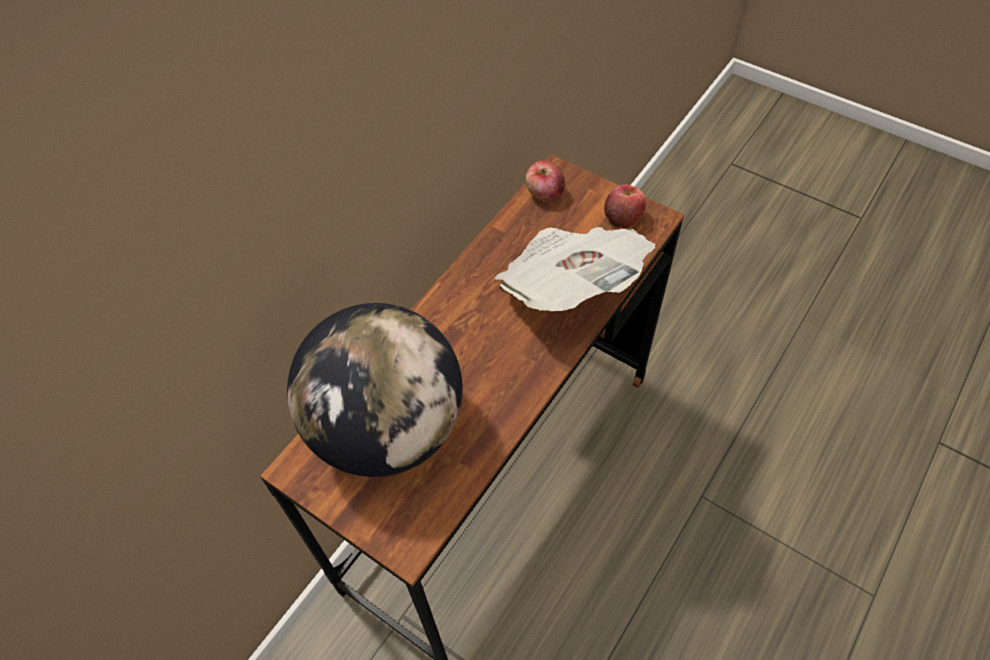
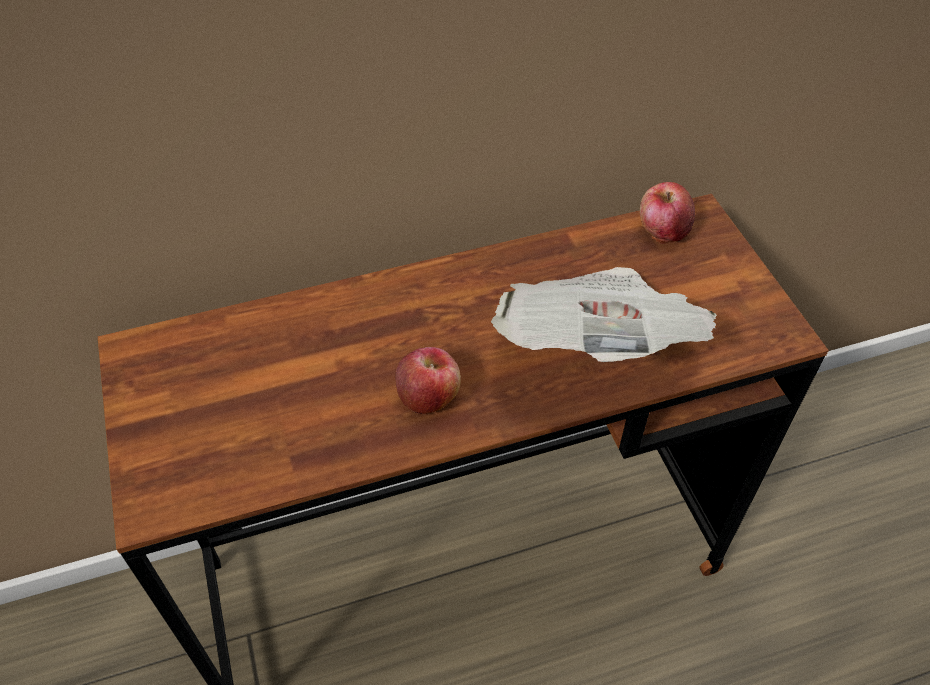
camera: 35 degrees right, 5 degrees down
globe [287,303,463,477] -> none
apple [604,185,646,228] -> apple moved to [395,347,461,414]

